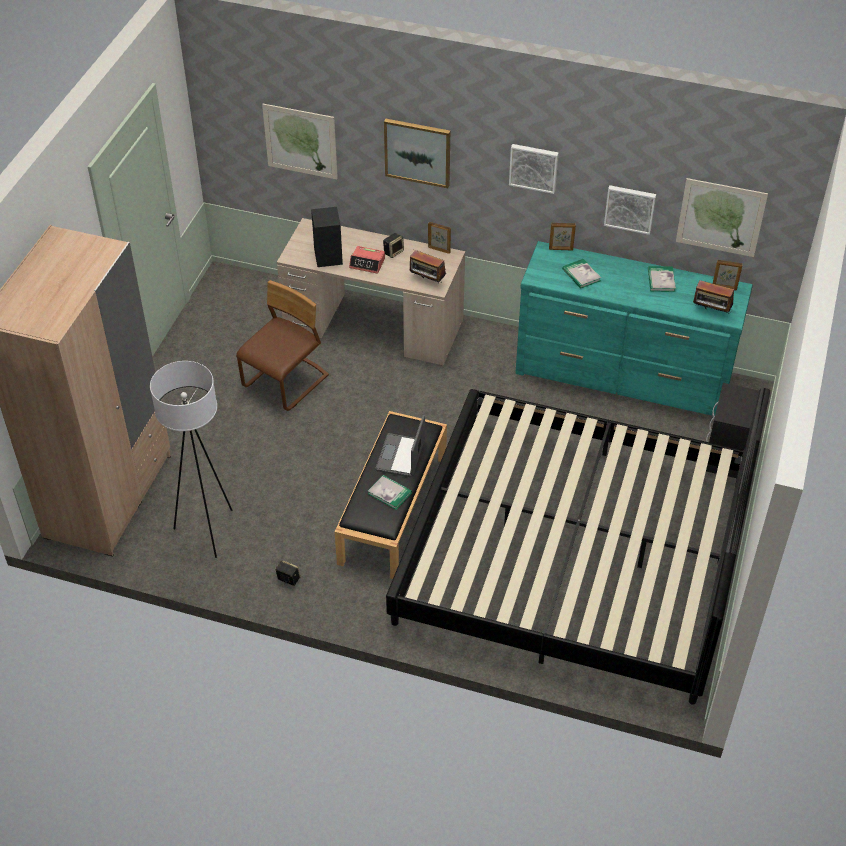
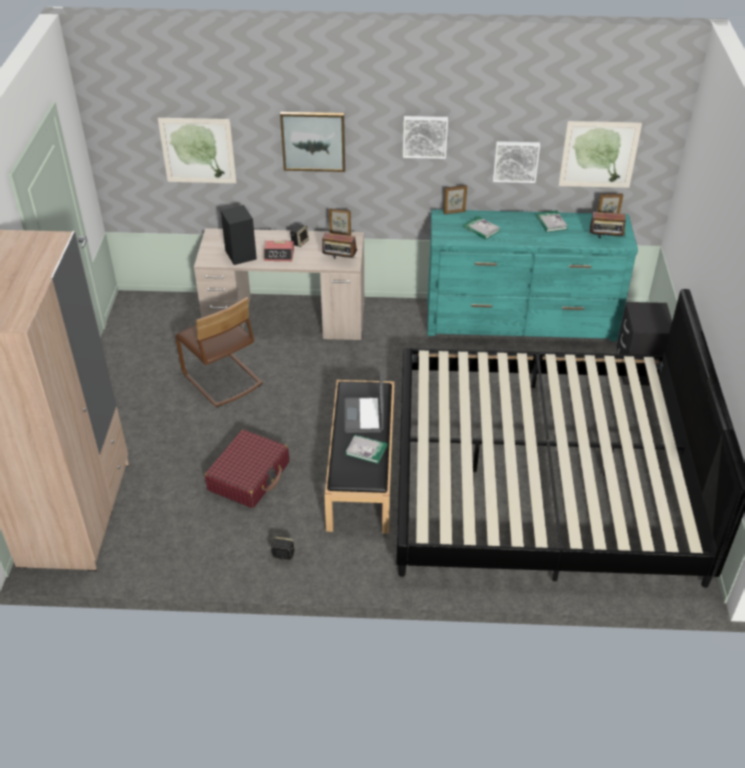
camera: 15 degrees left, 5 degrees down
white floor lamp [150,361,232,558] -> none
brown chair [236,280,329,411] -> brown chair turned 120 degrees clockwise [175,297,263,407]
none -> red suitcase [205,429,289,508]

